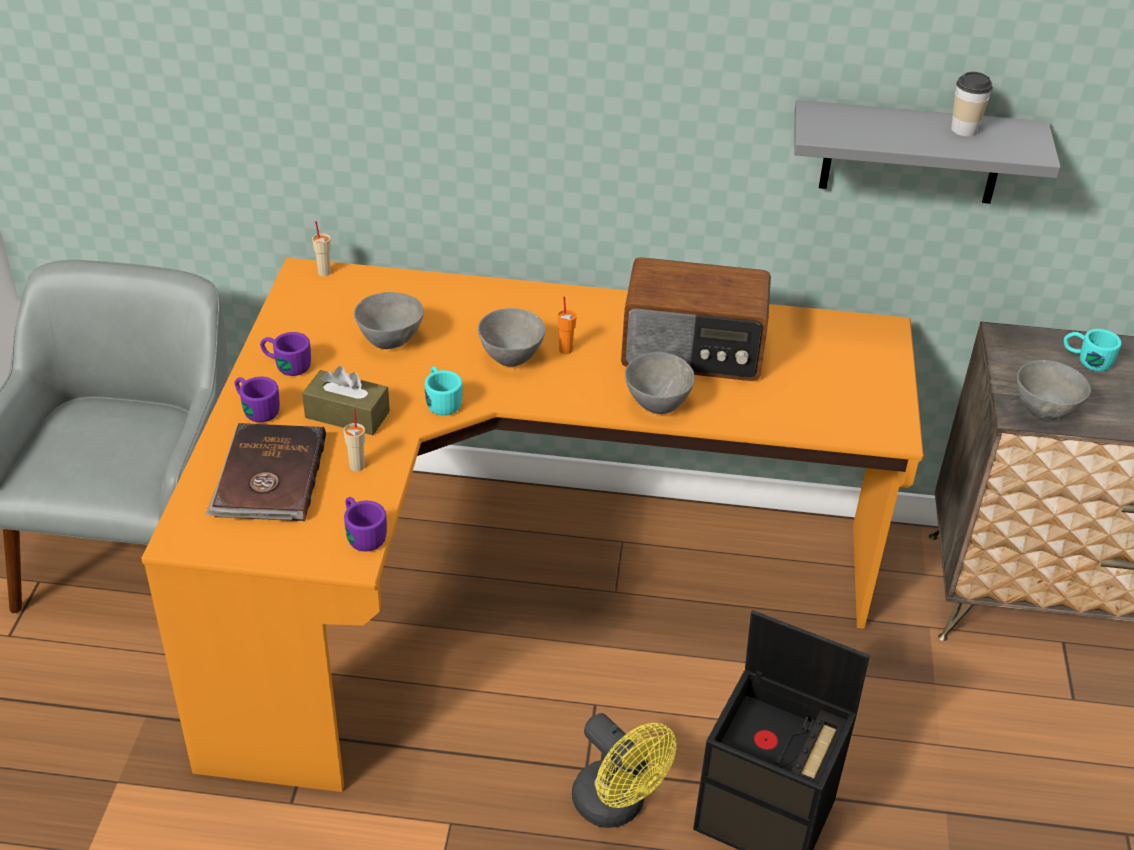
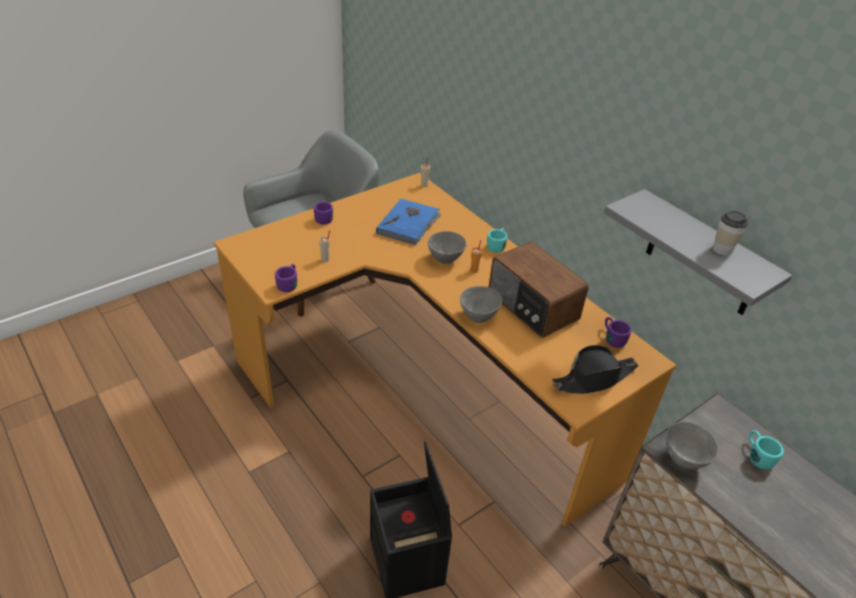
camera: 45 degrees right, 0 degrees up
brown book [206,423,326,522] -> none
purple mug [260,332,311,376] -> purple mug moved to [605,317,632,348]
brown tissue box [302,366,390,435] -> none
grey bowl [354,292,424,349] -> blue book [376,199,442,245]
turquoise mug [425,366,462,416] -> turquoise mug moved to [487,228,507,253]
yellow fan [572,713,677,828] -> none
none -> black hat [552,345,639,394]

